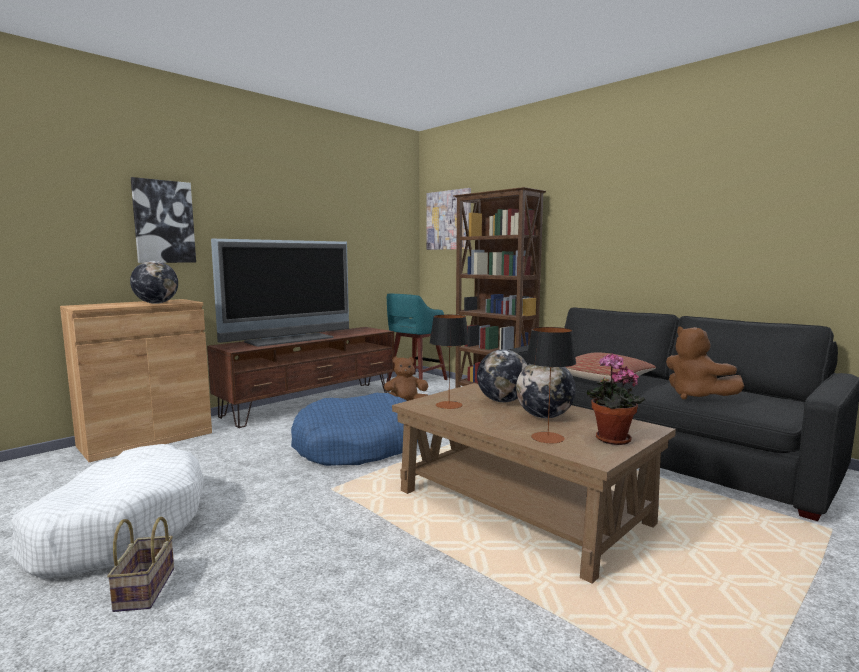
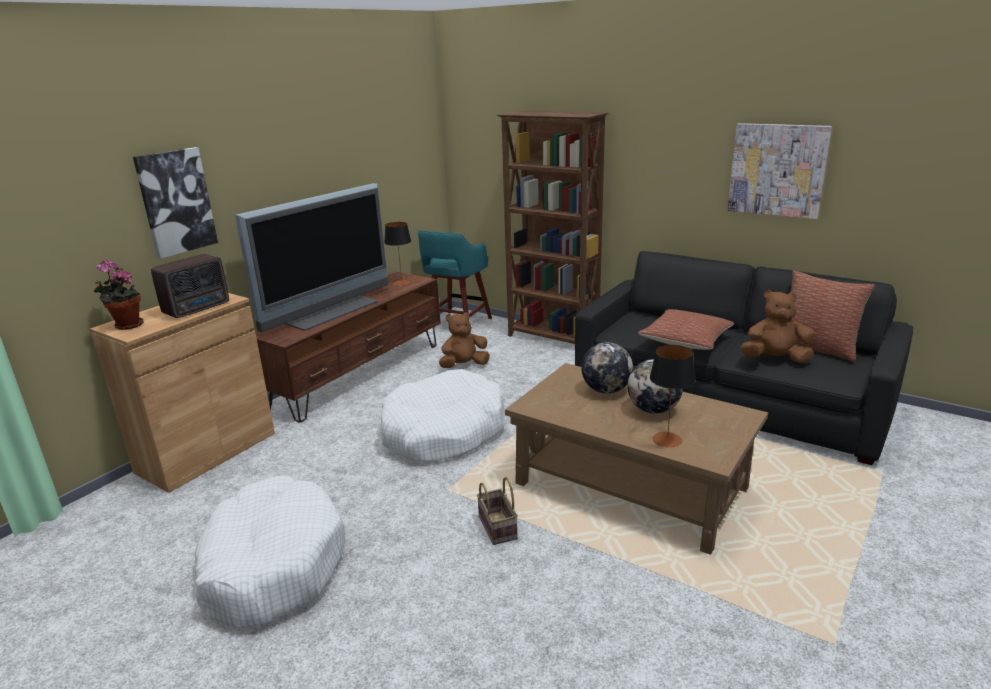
camera: 10 degrees left, 15 degrees up
basket [107,517,174,612] -> basket moved to [477,477,518,545]
globe [130,261,178,304] -> radio [151,254,229,318]
blue dog bed [291,393,418,466] -> white dog bed [381,369,505,463]
picture [427,188,471,250] -> picture moved to [728,123,832,219]
table lamp [429,315,470,409] -> table lamp moved to [384,222,411,286]
potted plant [587,353,645,445] -> potted plant moved to [93,260,144,330]
brown plush toy [666,326,744,399] -> brown plush toy turned 135 degrees clockwise [741,290,814,364]
none -> pillow [790,271,875,362]

